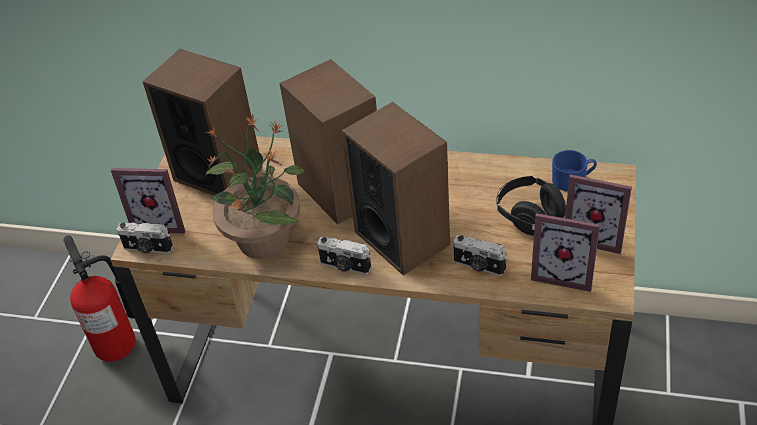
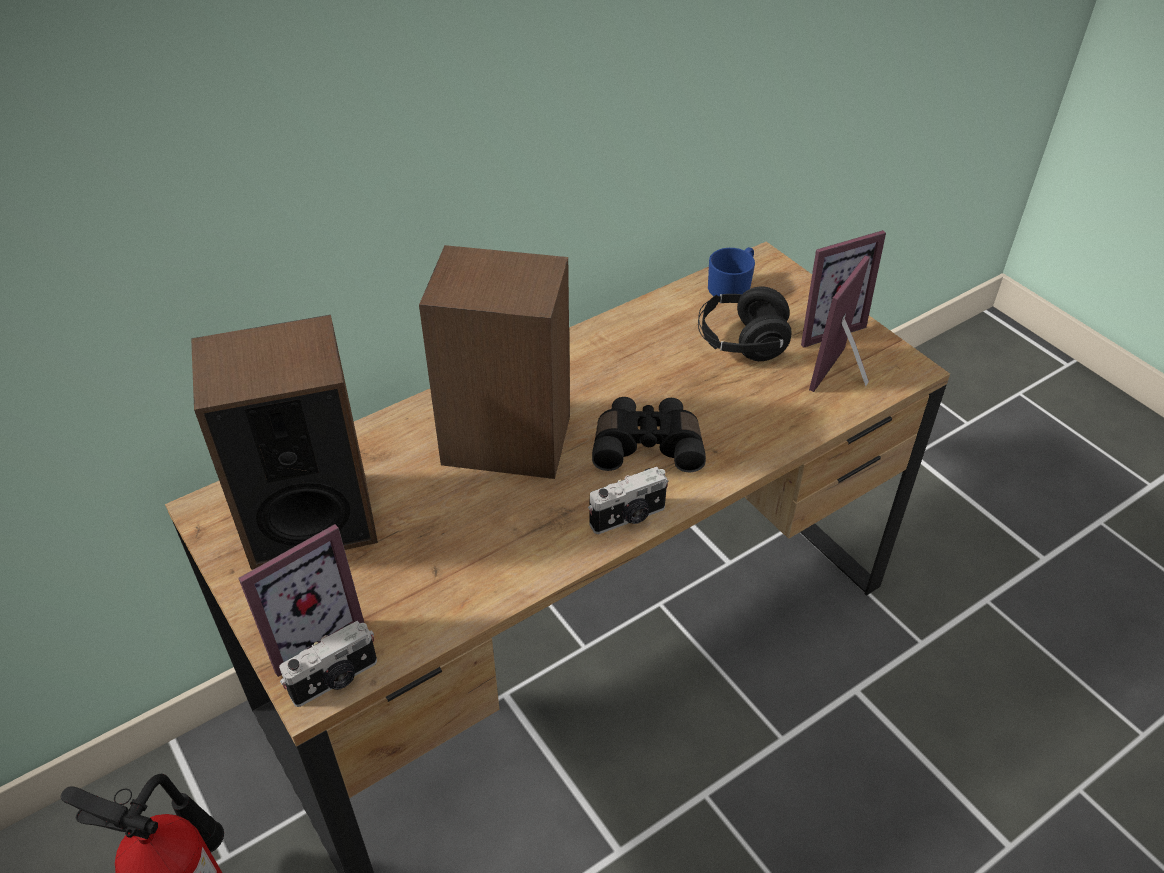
camera: 50 degrees left, 0 degrees up
potted plant [203,114,306,259] -> none
speaker [342,102,450,275] -> black binoculars [592,397,706,472]
camera [453,235,508,276] -> none
picture frame [531,213,600,292] -> picture frame turned 150 degrees clockwise [809,255,870,392]

